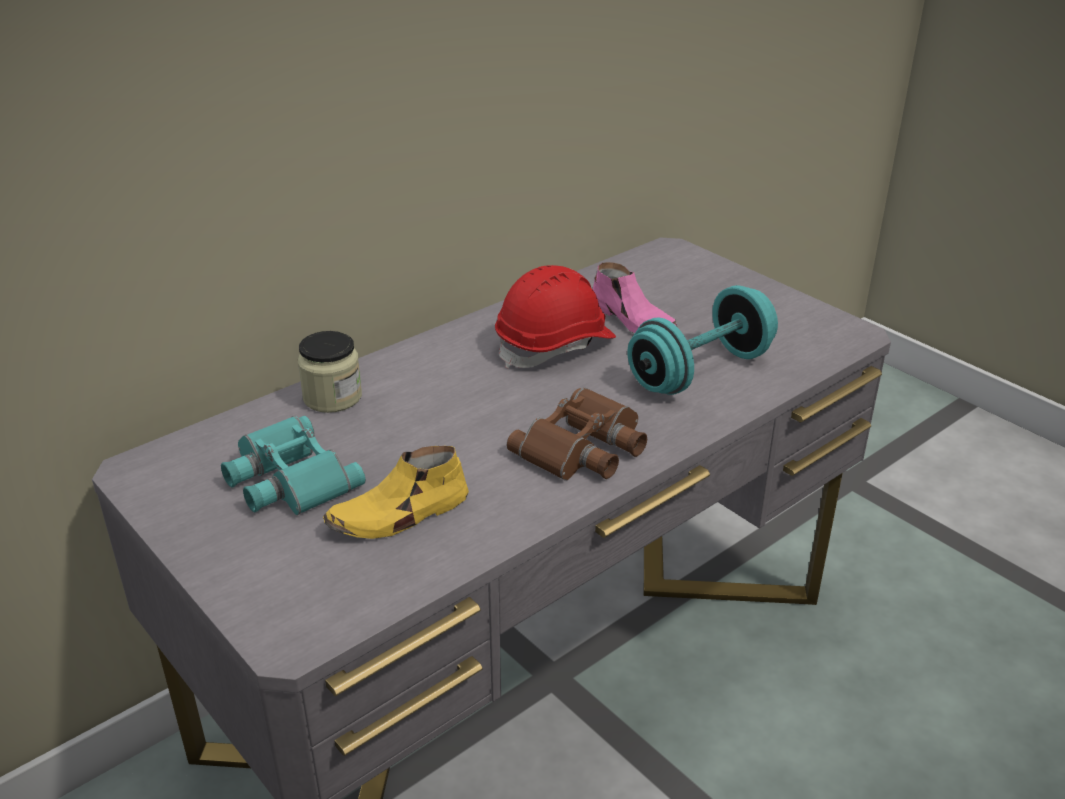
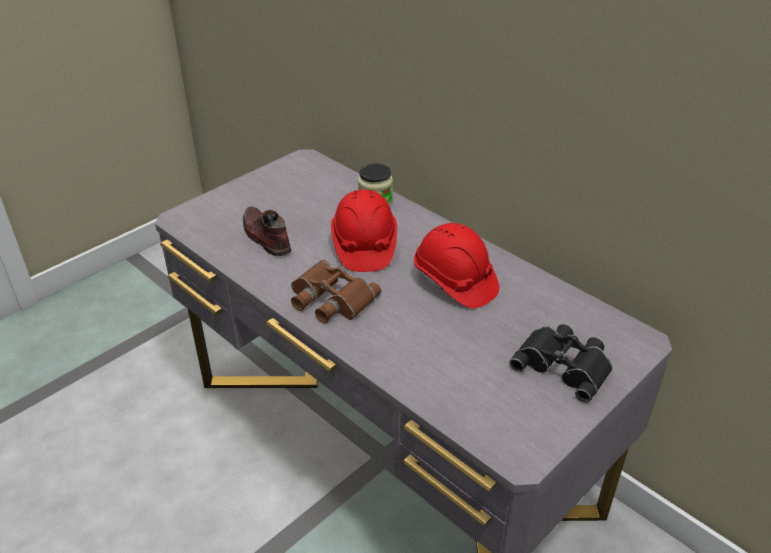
camera: 85 degrees right, 5 degrees up
turquoise binoculars [221,416,366,515] -> none
yellow shoe [323,446,469,539] -> brown shoe [243,207,291,256]
pink shoe [593,262,677,333] -> none
turquoise dumbbell [627,285,778,395] -> none
none -> red hard hat [331,190,397,272]
none -> black binoculars [509,324,613,403]

